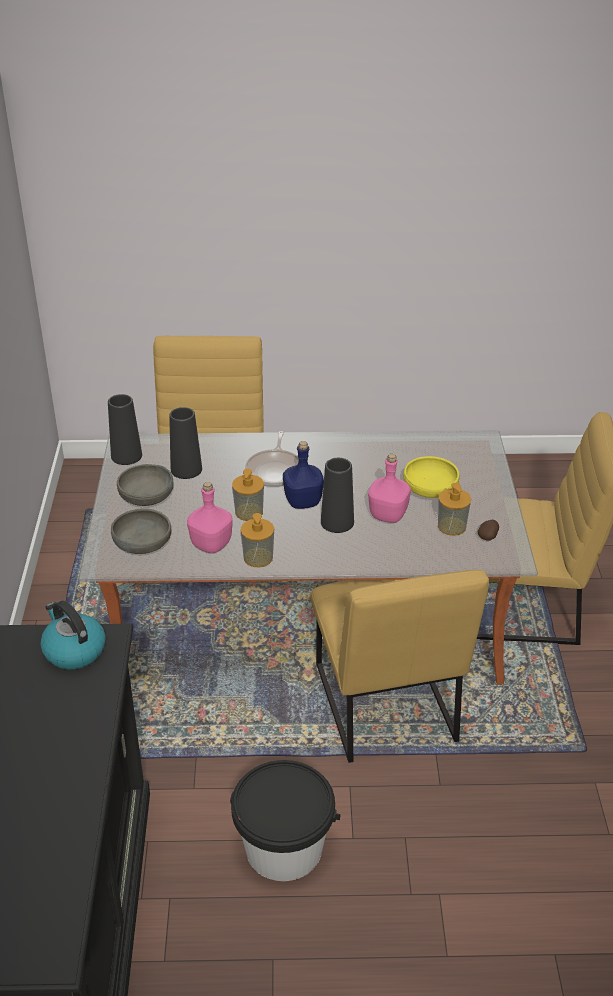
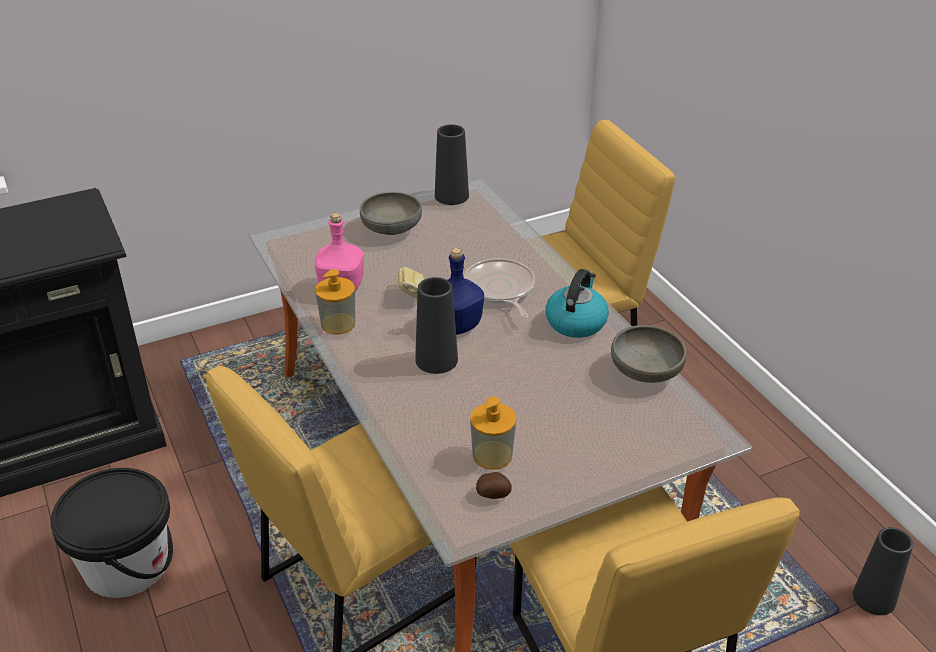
camera: 65 degrees right, 0 degrees up
kettle [40,601,106,669] -> kettle moved to [546,269,609,338]
grey bowl [111,509,171,554] -> grey bowl moved to [611,325,687,383]
black vase [169,407,202,479] -> black vase moved to [853,527,913,615]
soap dispenser [232,469,264,521] -> bread [398,267,424,299]
frying pan [245,431,299,487] -> frying pan turned 90 degrees clockwise [464,258,535,318]
pink bottle [368,454,411,523] -> none
yellow bowl [403,456,460,498] -> none

